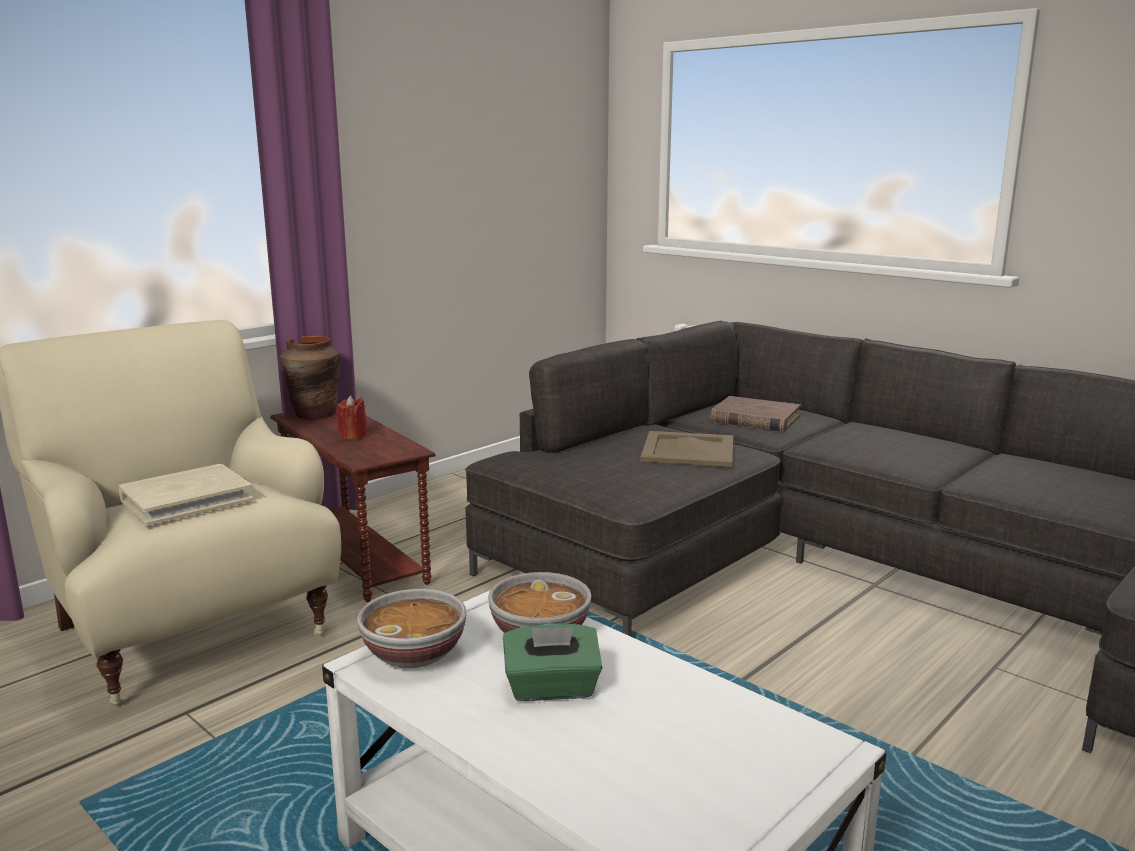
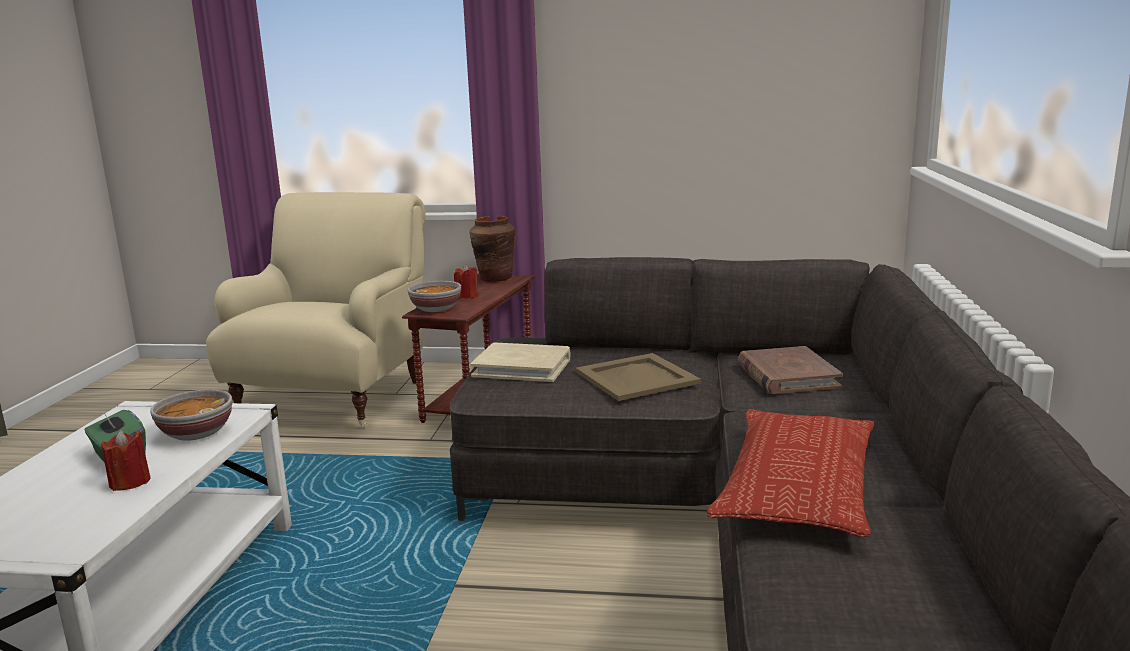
camera: 55 degrees right, 0 degrees up
beige book [119,464,253,526] -> beige book moved to [470,342,571,382]
bowl [357,589,466,668] -> bowl moved to [407,281,461,312]
none -> red candle [101,430,151,491]
none -> pillow [707,409,875,537]

